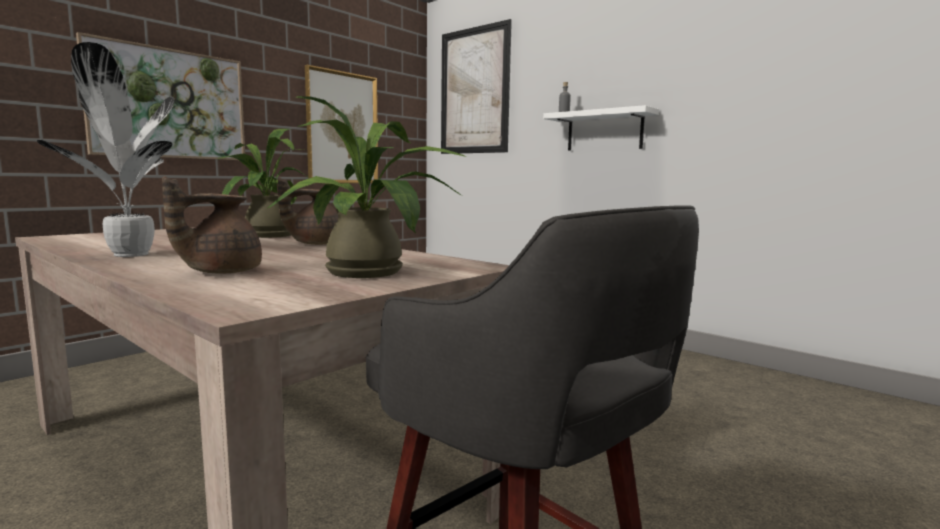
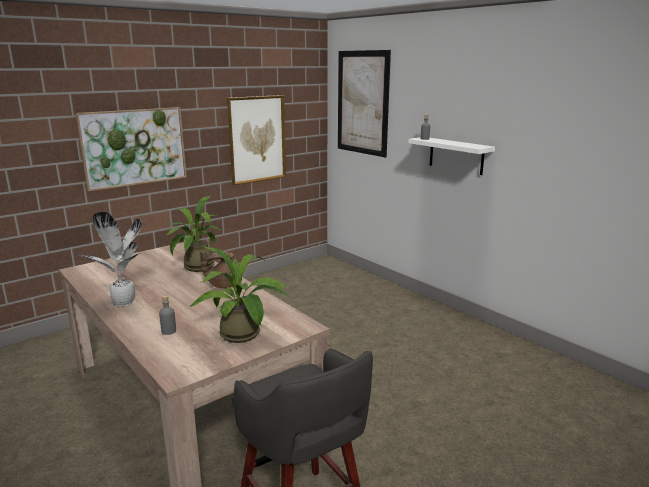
camera: 10 degrees right, 10 degrees up
brown teapot [162,176,262,274] -> grey bottle [159,295,176,335]

